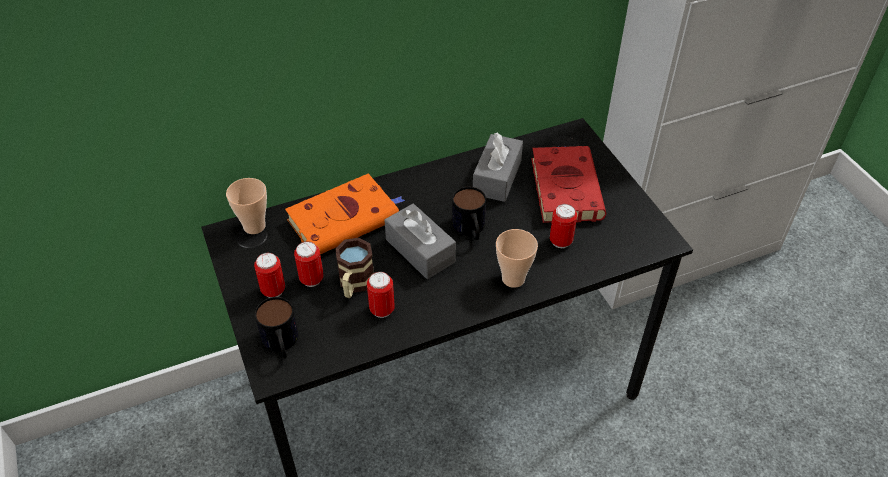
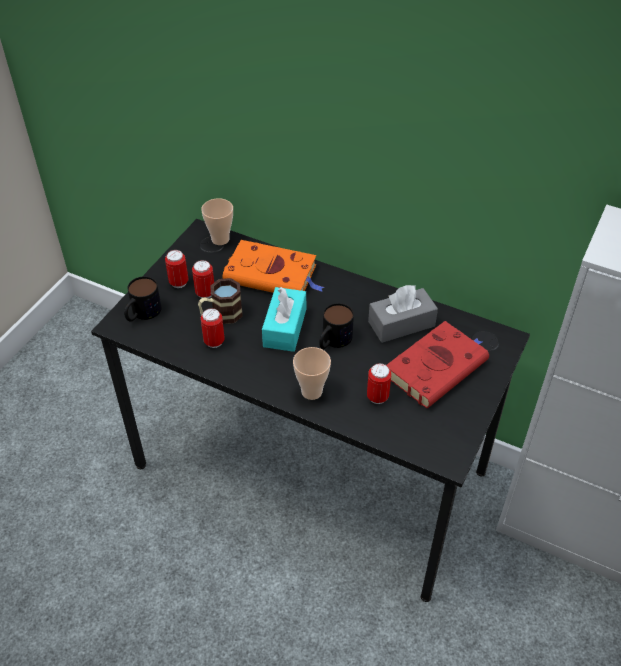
camera: 50 degrees right, 0 degrees up
grey tissue box [384,204,456,279] -> turquoise tissue box [262,287,306,352]

